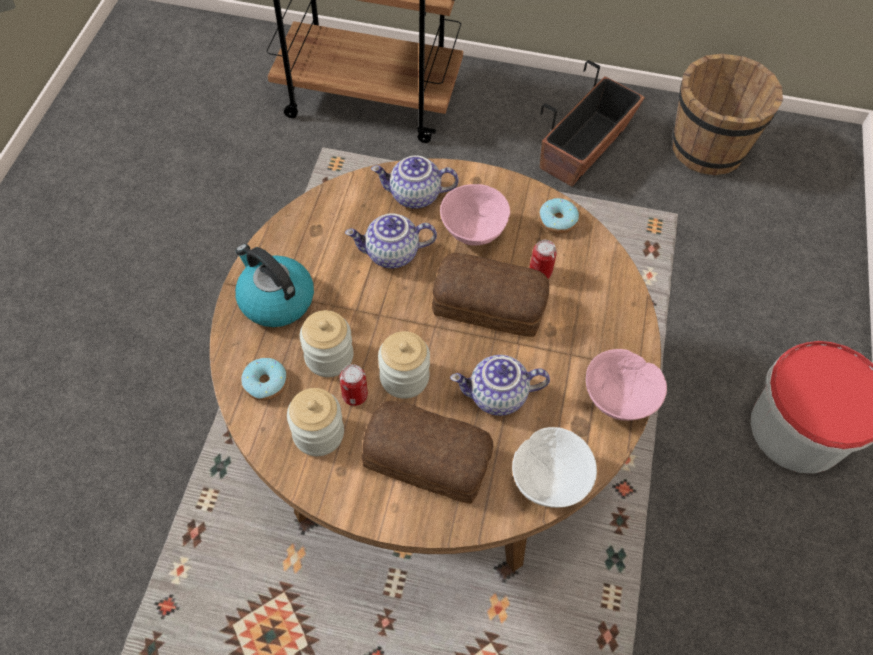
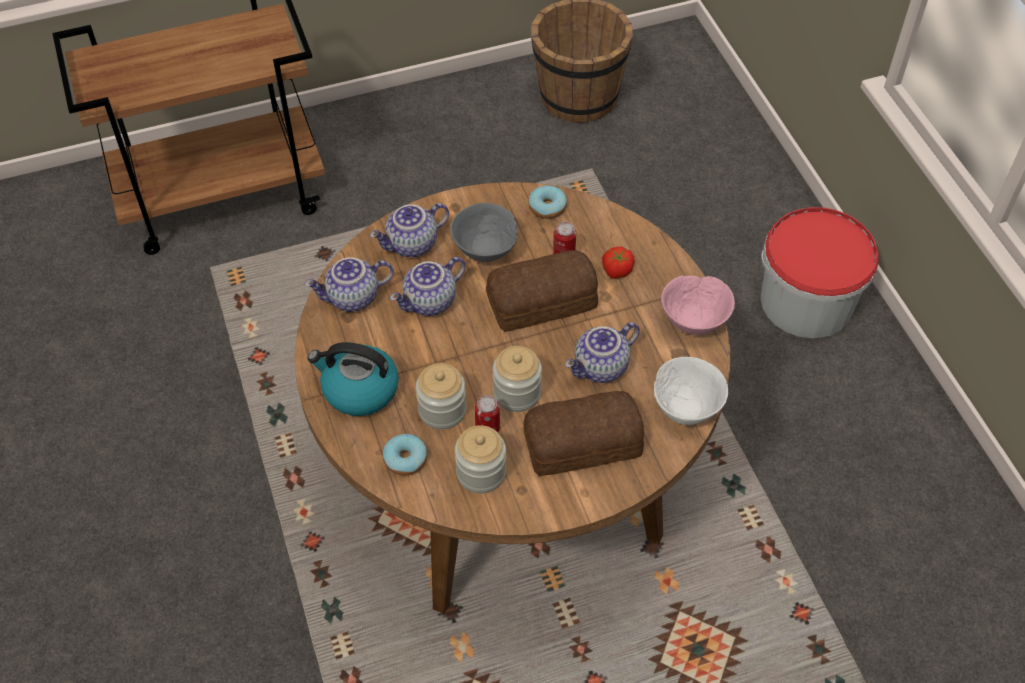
camera: 30 degrees left, 5 degrees down
pink bowl [440,184,510,245] -> grey bowl [450,203,518,262]
planter [540,60,645,186] -> none
none -> teapot [305,257,394,312]
none -> tomato [602,247,635,279]

